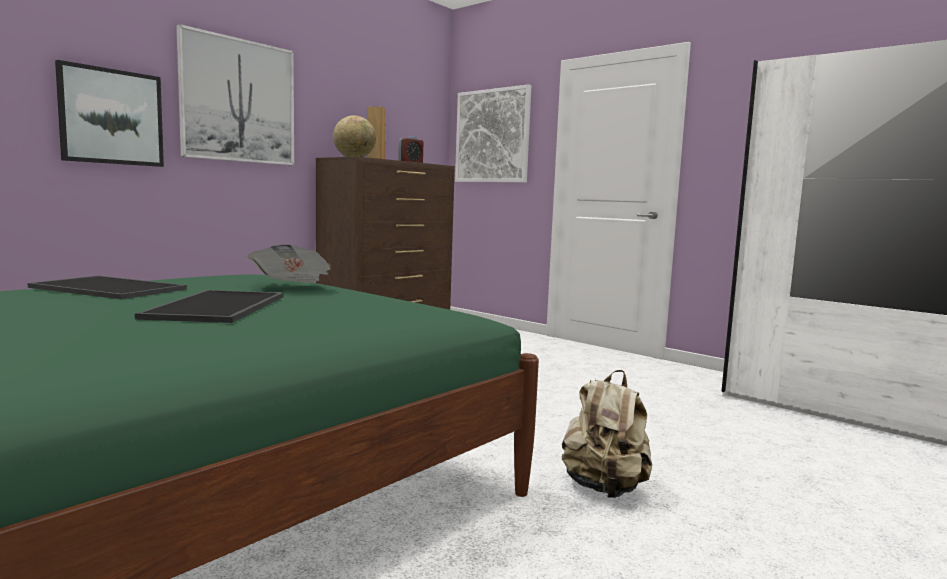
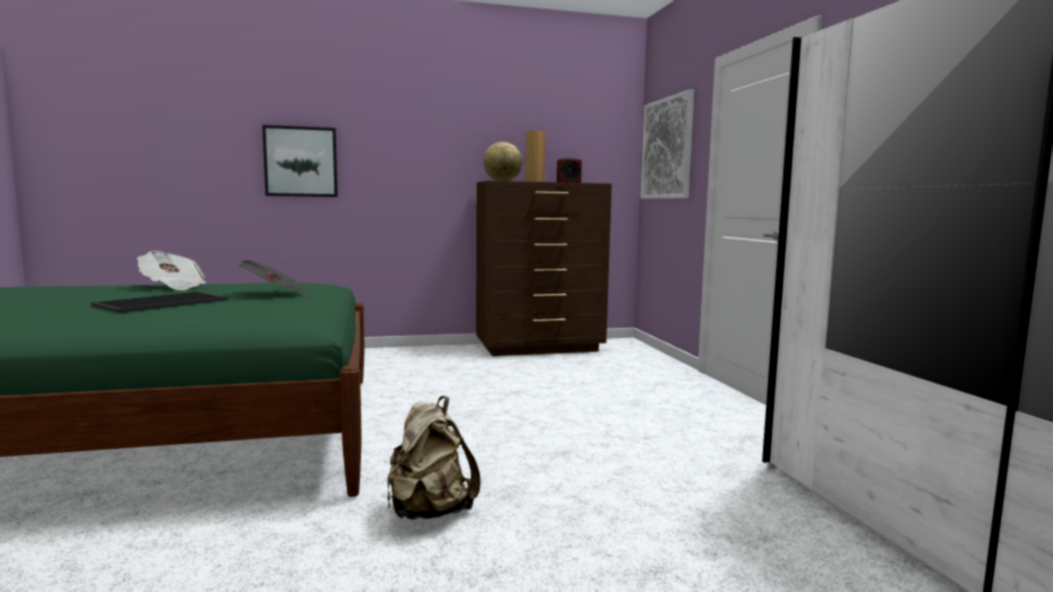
camera: 35 degrees right, 0 degrees up
tray [28,276,187,299] -> newspaper [137,251,206,290]
picture [176,24,294,165] -> none

